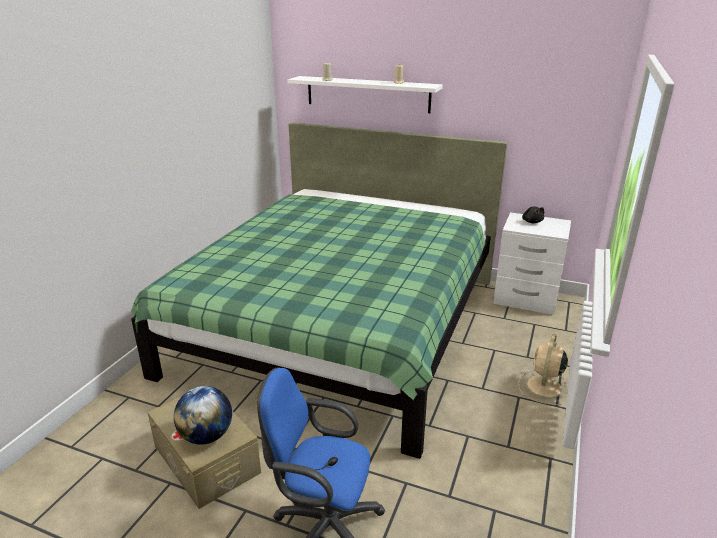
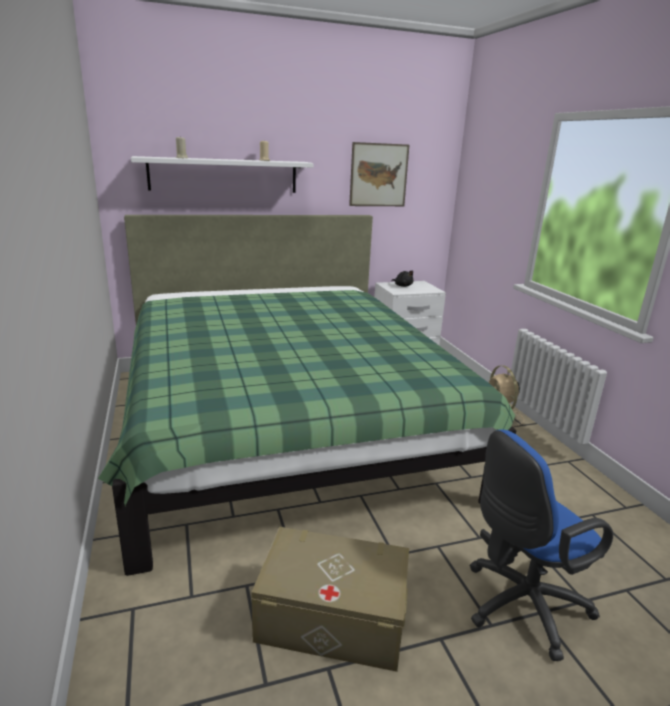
camera: 40 degrees left, 5 degrees down
globe [174,386,232,445] -> none
none -> picture [349,142,409,206]

